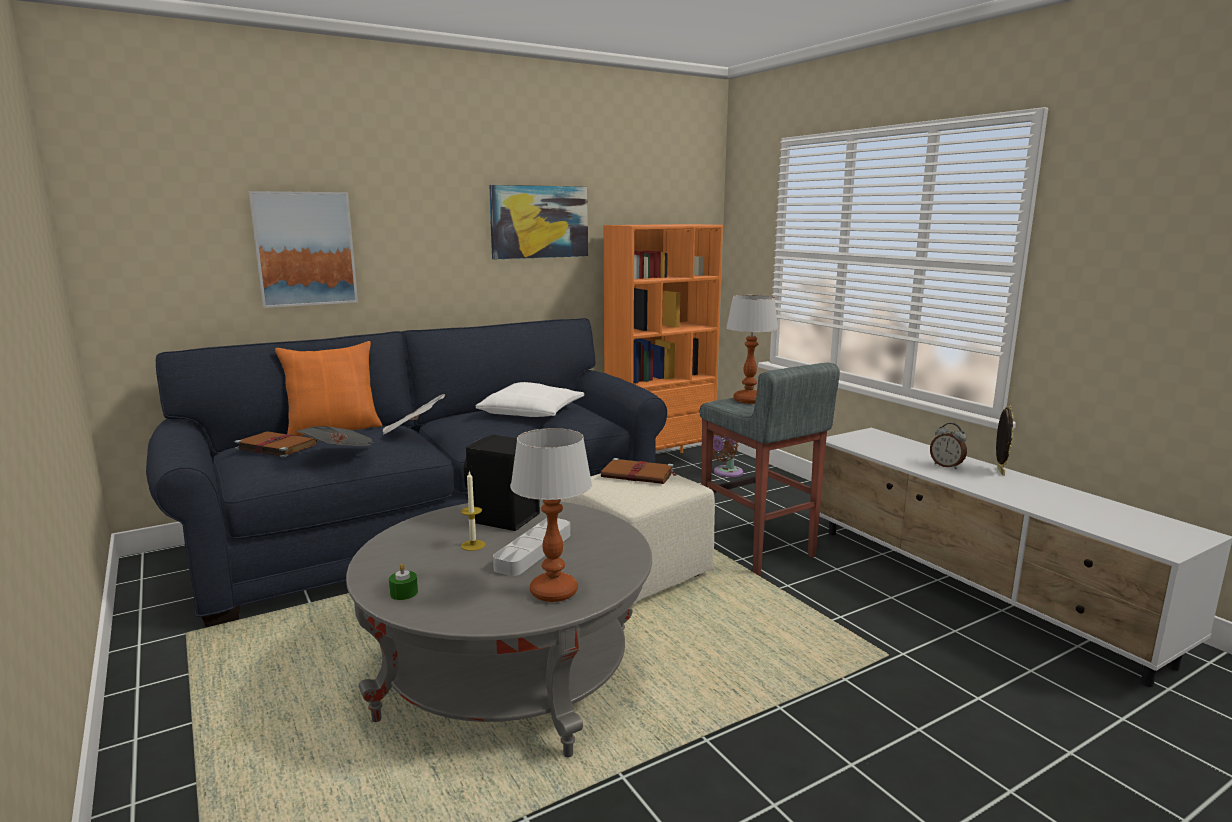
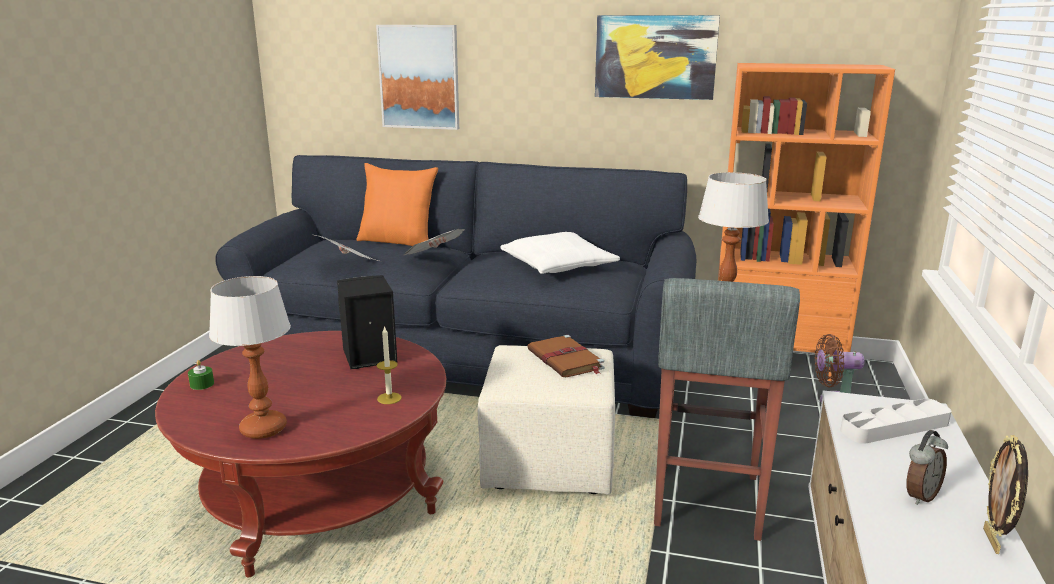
camera: 45 degrees right, 5 degrees up
brown book [235,432,318,457] -> none
grey coffee table [346,500,652,757] -> red coffee table [155,331,446,577]
candle [461,471,486,551] -> candle moved to [377,326,402,404]
grey tray [493,518,570,576] -> grey tray moved to [840,398,951,444]
alarm clock [930,423,967,469] -> alarm clock turned 135 degrees counterclockwise [906,430,948,505]
picture frame [996,405,1014,476] -> picture frame turned 135 degrees clockwise [983,435,1028,554]

